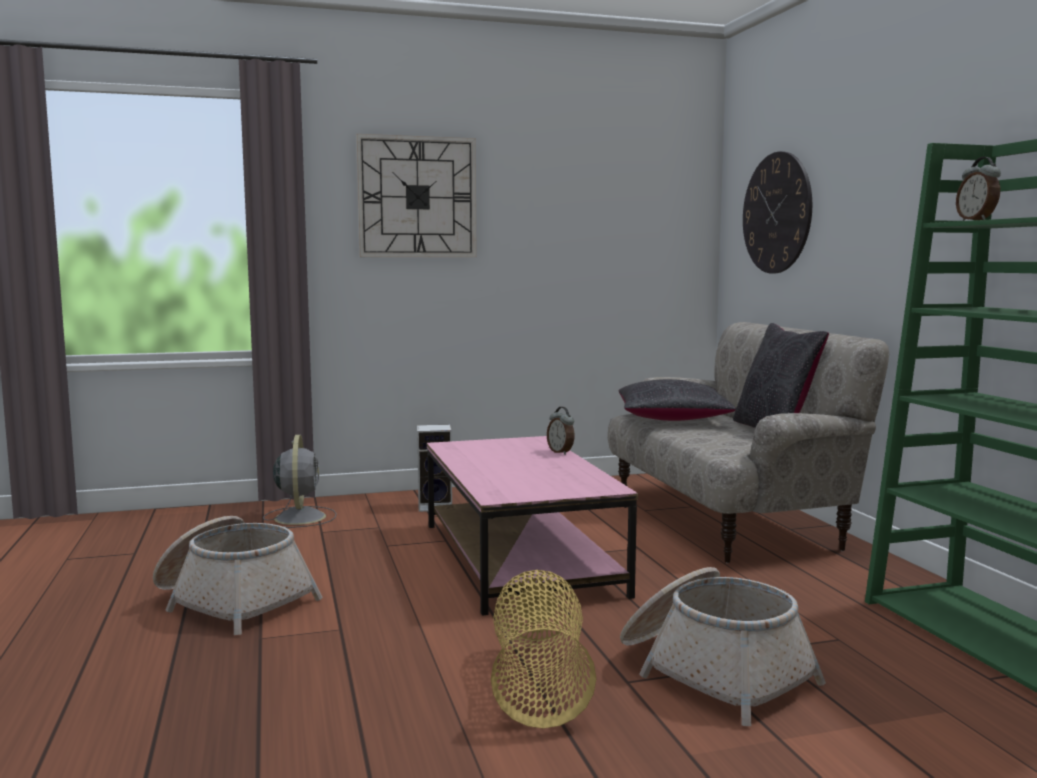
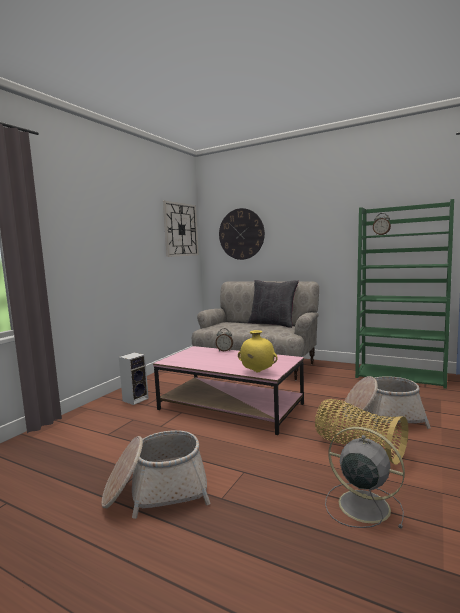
camera: 45 degrees left, 0 degrees up
grey fan [263,435,337,528] -> grey fan moved to [325,427,405,529]
wall clock [356,134,477,257] -> wall clock moved to [163,201,199,257]
black pillow [619,379,736,421] -> none
none -> yellow vase [238,330,278,372]

